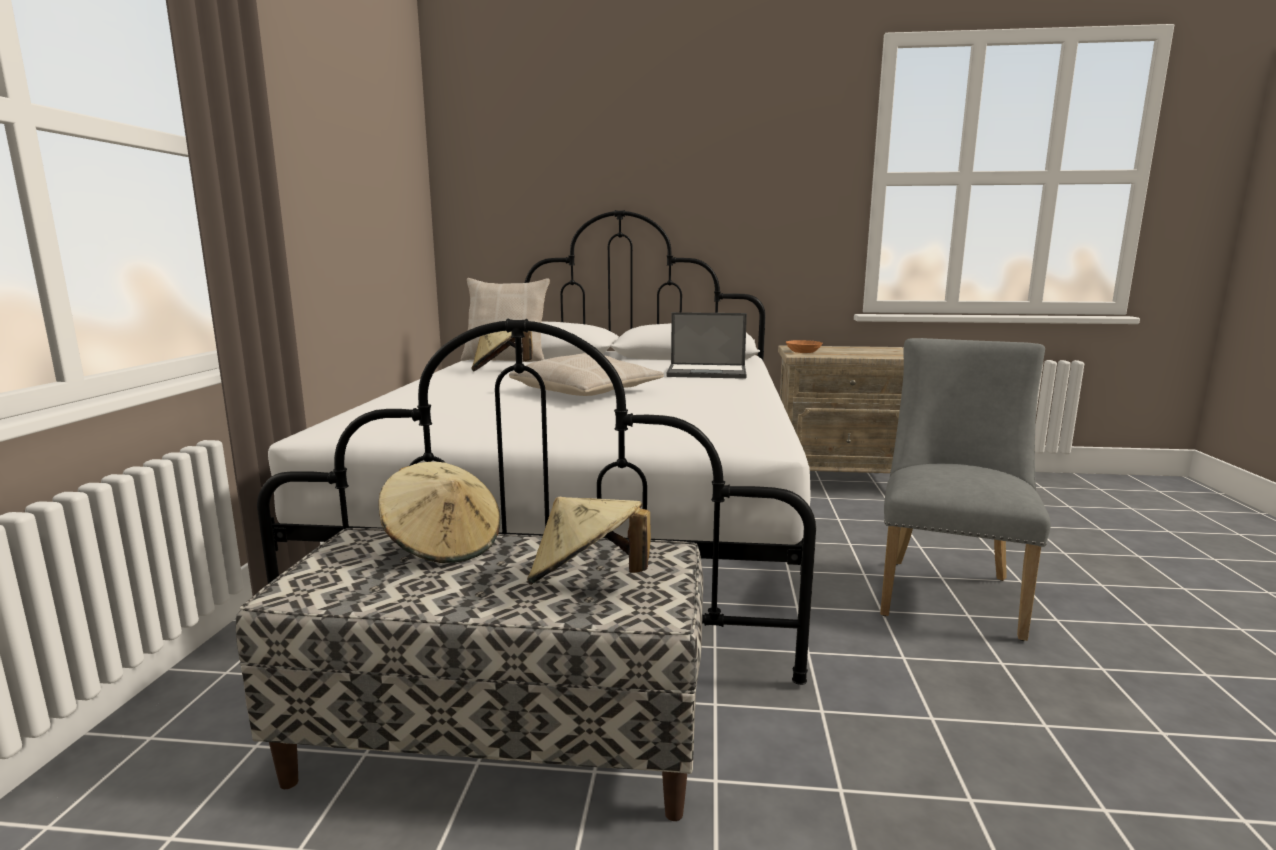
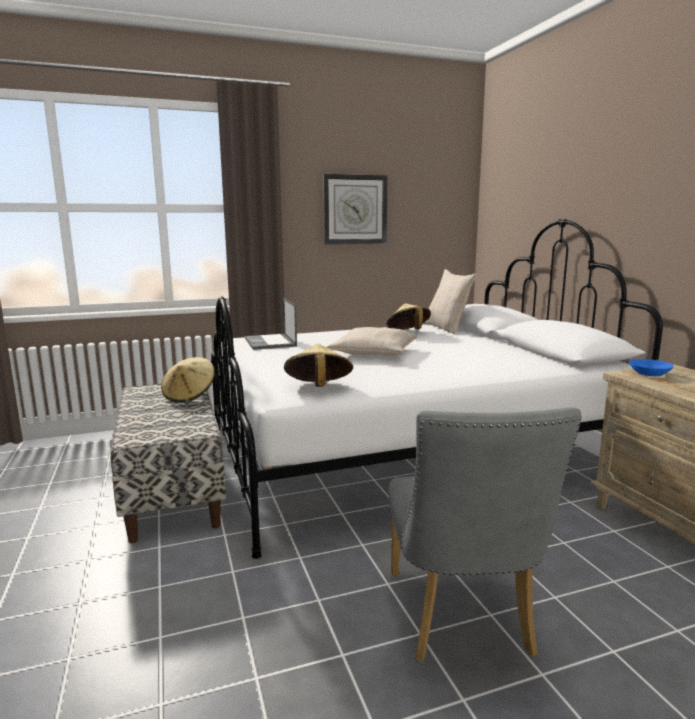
camera: 65 degrees right, 0 degrees up
beige hat [527,496,651,585] -> beige hat moved to [284,344,353,387]
laptop [666,312,747,379] -> laptop moved to [245,298,297,350]
orange bowl [786,340,822,353] -> blue bowl [629,359,674,376]
grey chair [880,338,1051,641] -> grey chair turned 90 degrees clockwise [388,407,581,662]
none -> wall clock [323,174,387,244]

